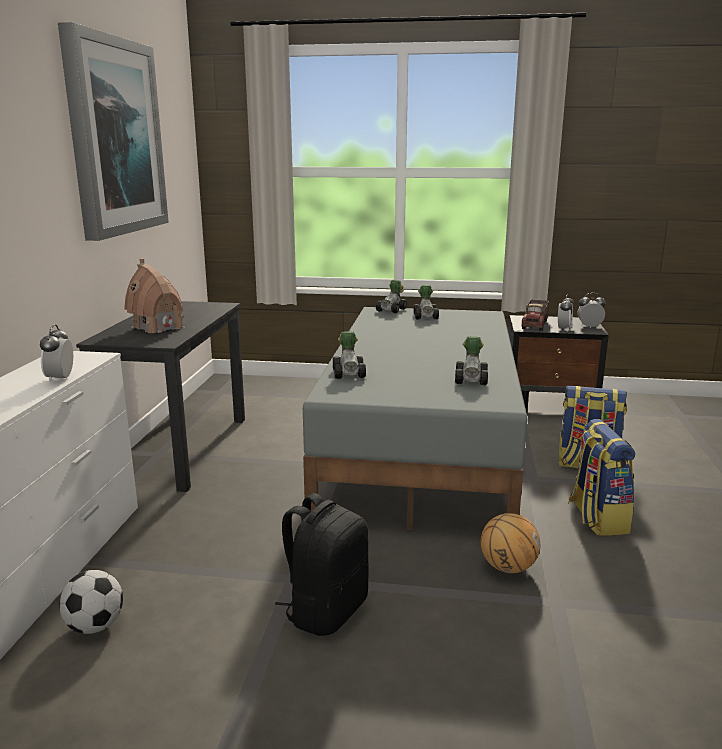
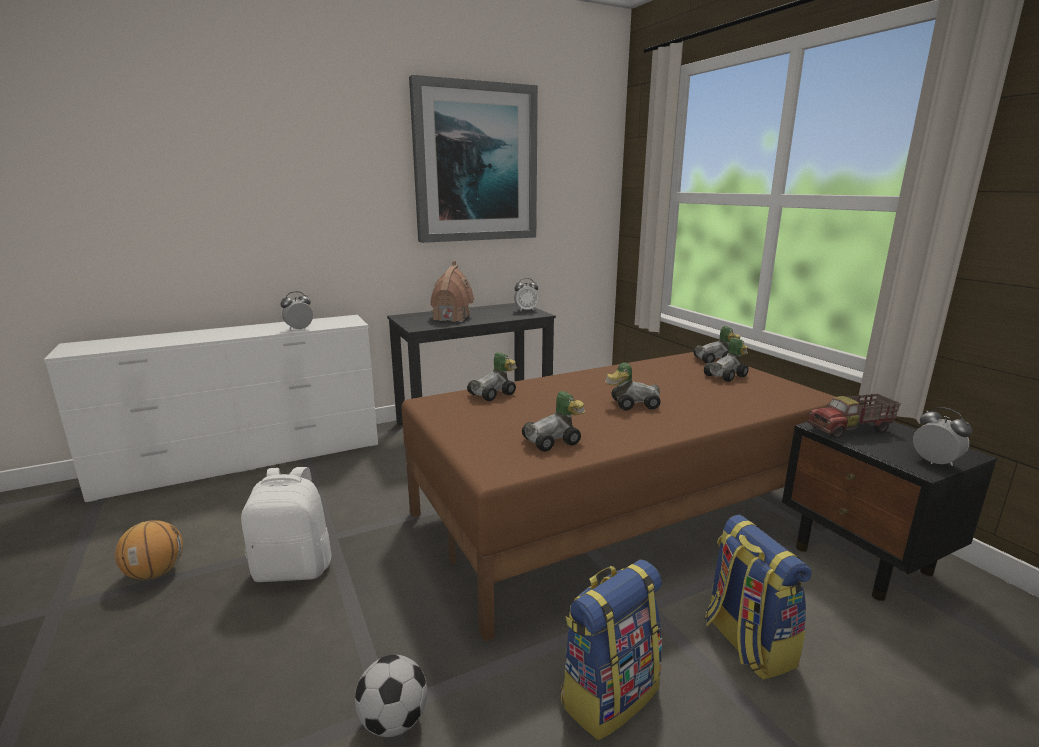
camera: 55 degrees right, 0 degrees up
football [59,570,123,634] -> football moved to [355,655,427,737]
black backpack [275,493,368,636] -> white backpack [241,467,332,582]
grey bed [303,307,527,530] -> brown bed [401,352,836,641]
basketball [481,513,540,573] -> basketball moved to [115,520,183,580]
alarm clock [558,294,574,332] -> alarm clock moved to [514,278,538,311]
none -> toy car [605,363,661,411]

